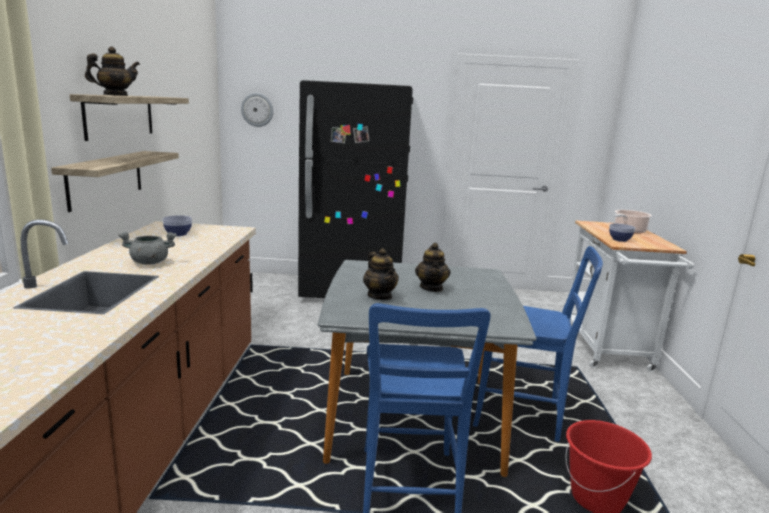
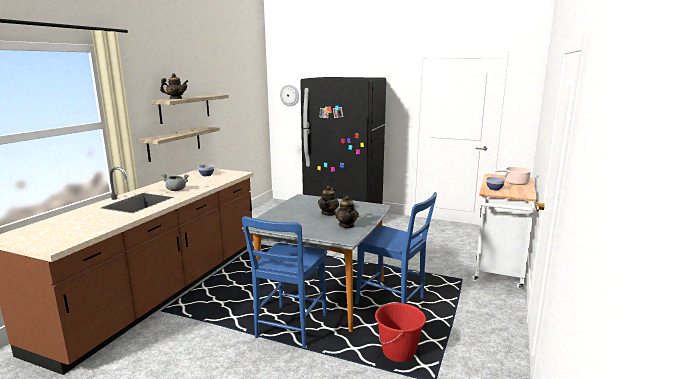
camera: 20 degrees right, 0 degrees up
teapot [363,248,399,300] -> teapot moved to [335,196,359,228]

